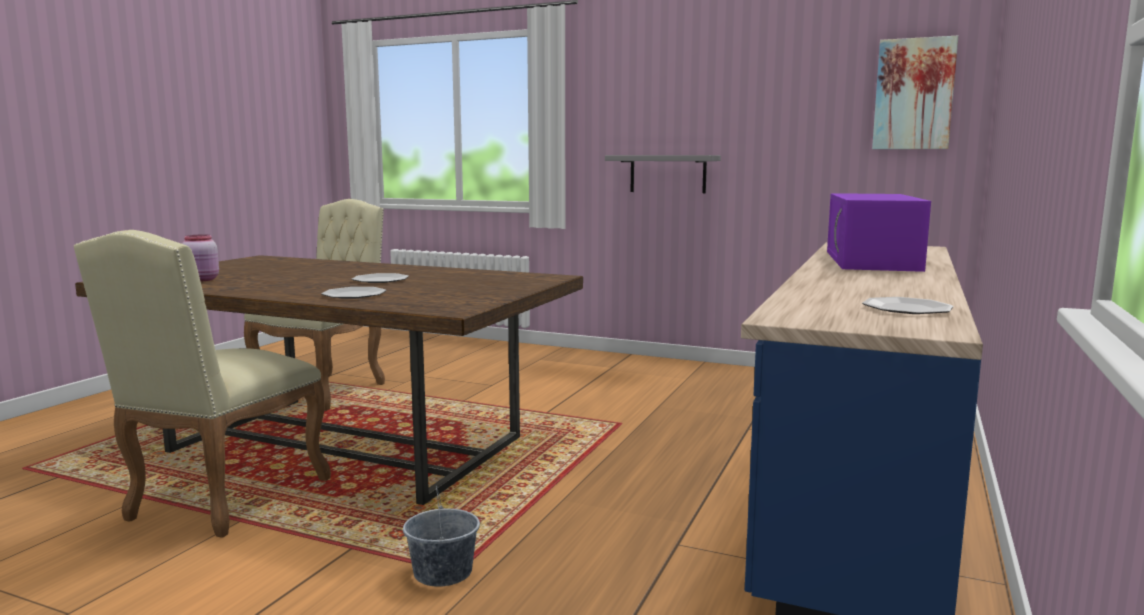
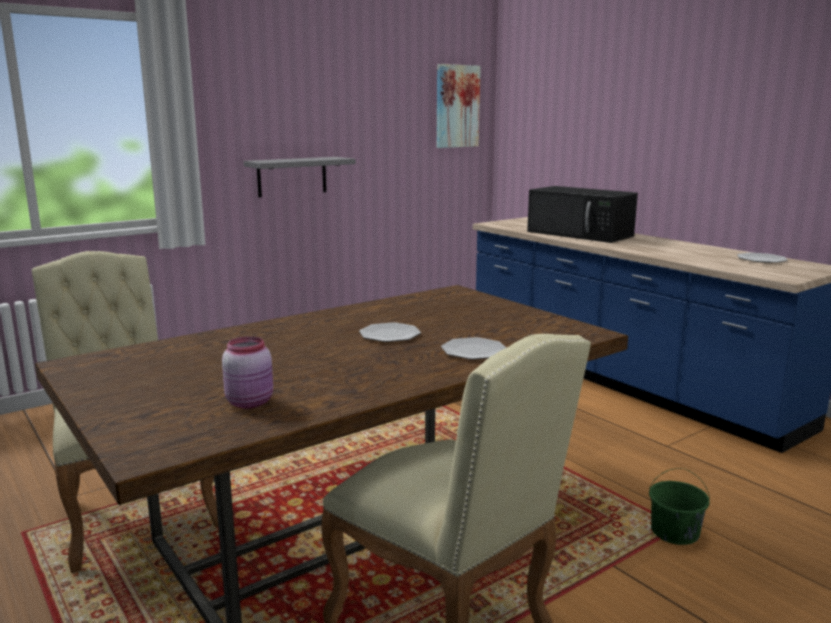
camera: 60 degrees left, 5 degrees up
grey bucket [403,486,480,587] -> green bucket [649,468,710,545]
purple microwave [827,193,931,272] -> black microwave [527,186,638,243]

